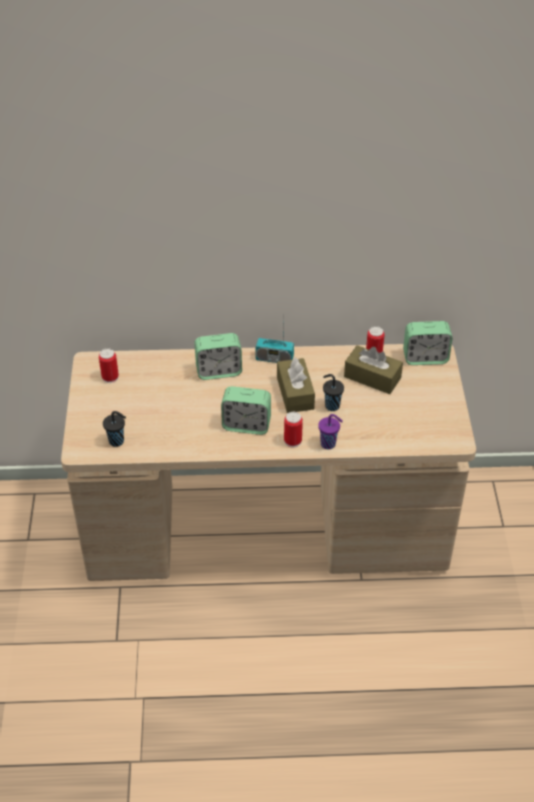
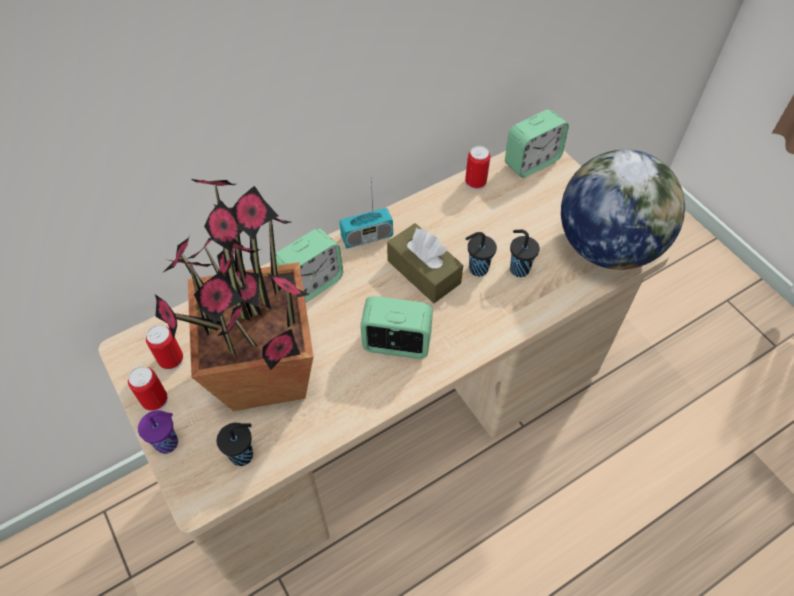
camera: 30 degrees left, 10 degrees up
alarm clock [221,386,271,435] -> alarm clock turned 150 degrees counterclockwise [360,296,433,359]
can [284,412,303,448] -> can moved to [128,366,168,412]
purple cup [318,414,343,450] -> purple cup moved to [138,410,178,454]
brown tissue box [344,345,403,394] -> none
none -> potted plant [155,179,313,411]
none -> black cup [510,230,540,277]
none -> globe [561,149,685,270]

